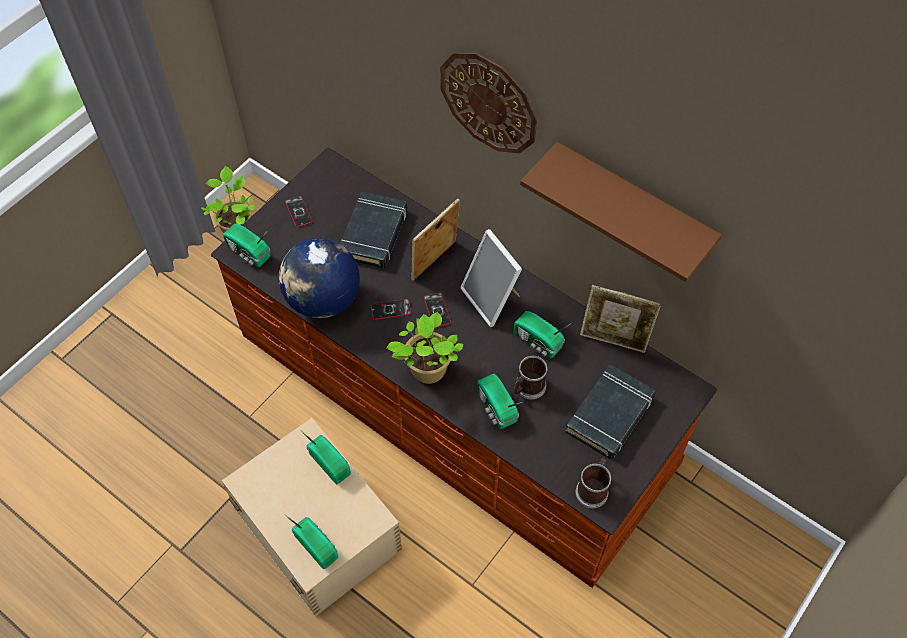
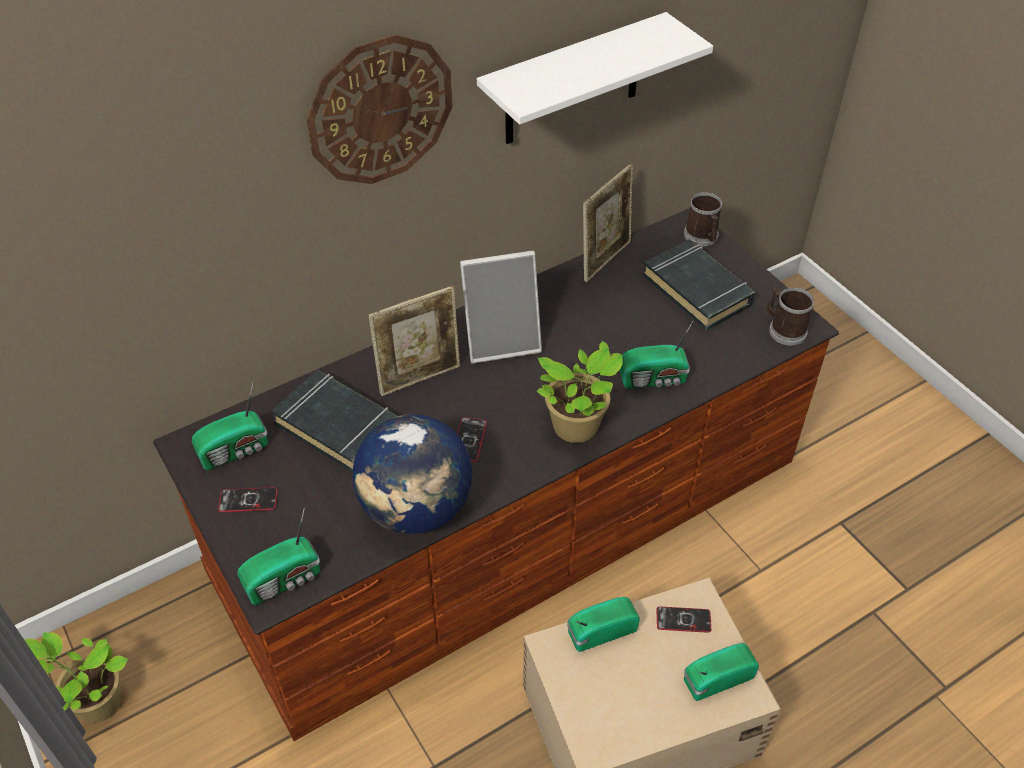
camera: 70 degrees left, 10 degrees down
picture frame [411,199,460,281] -> picture frame turned 90 degrees counterclockwise [368,286,460,396]
phone [424,292,451,328] -> phone moved to [657,607,711,633]
radio [514,311,570,358] -> radio moved to [192,383,268,470]
mug [514,356,548,399] -> mug moved to [684,192,722,246]
brown shelf [520,142,722,282] -> white shelf [477,12,713,144]

